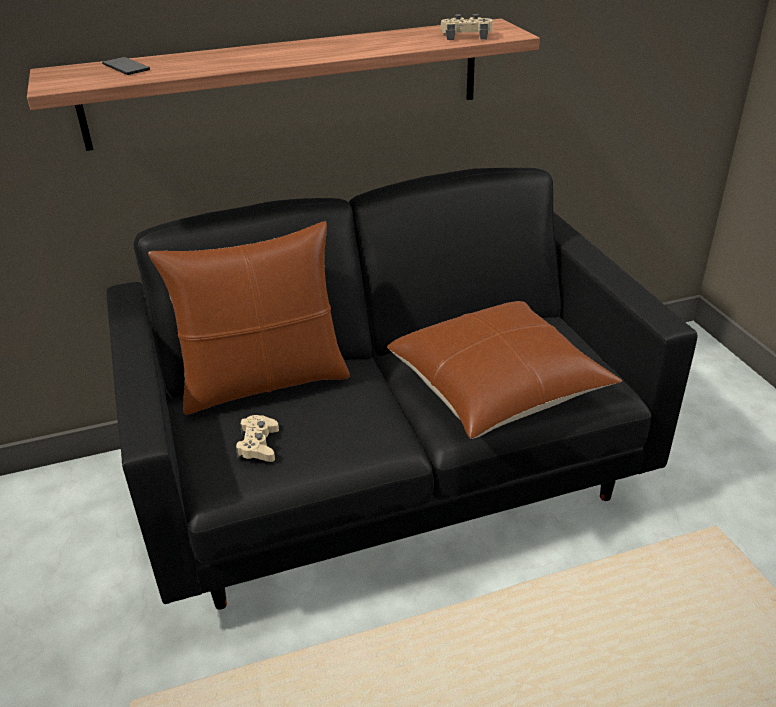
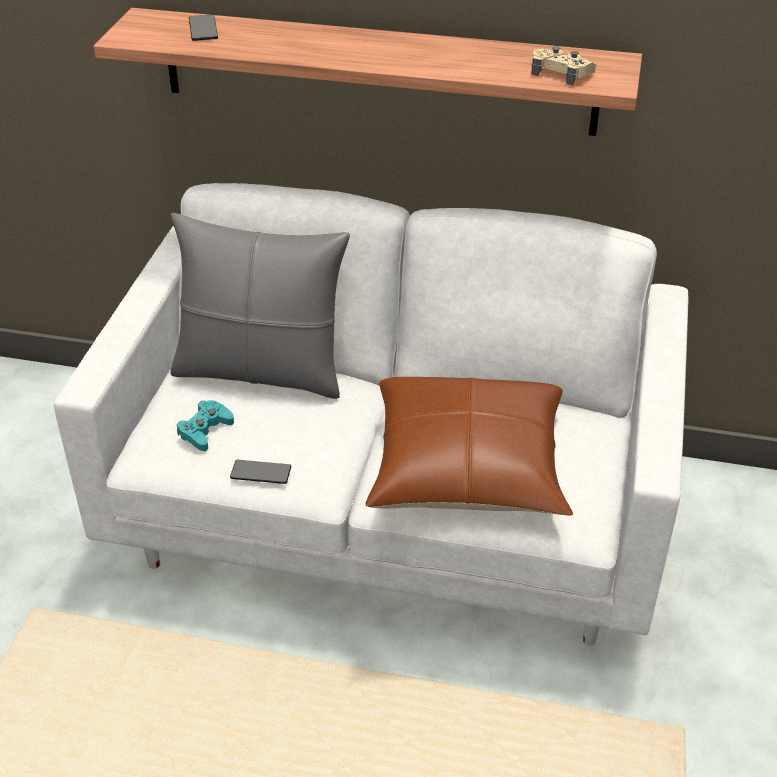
camera: 30 degrees right, 5 degrees up
black sofa [107,168,697,610] -> white sofa [54,183,689,645]
brown pillow [148,221,350,415] -> grey pillow [170,213,350,399]
beige game controller [236,415,279,462] -> turquoise game controller [177,400,234,451]
none -> phone [230,460,291,484]

